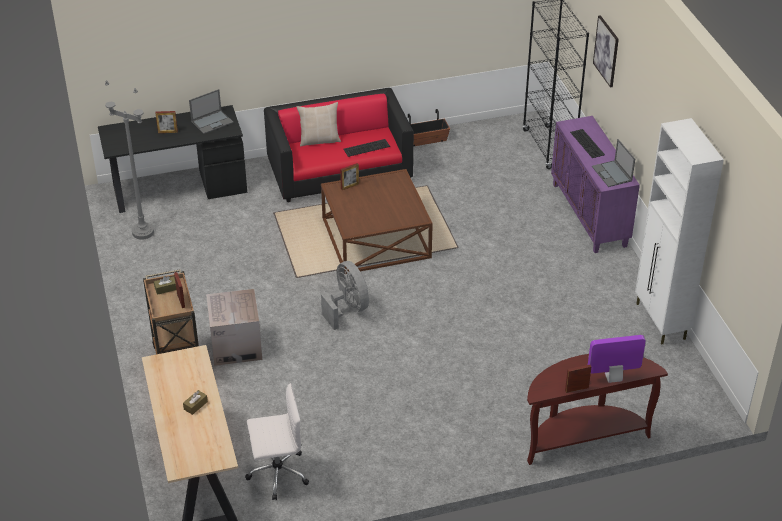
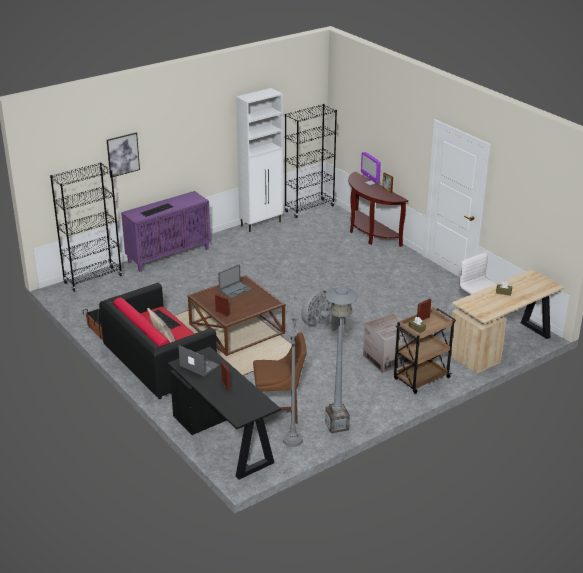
camera: 110 degrees left, 10 degrees down
laptop [592,139,635,187] -> laptop moved to [218,264,252,299]
none -> brown chair [253,332,307,424]
none -> black bookcase [284,104,337,218]
none -> grey floor lamp [325,287,358,434]

